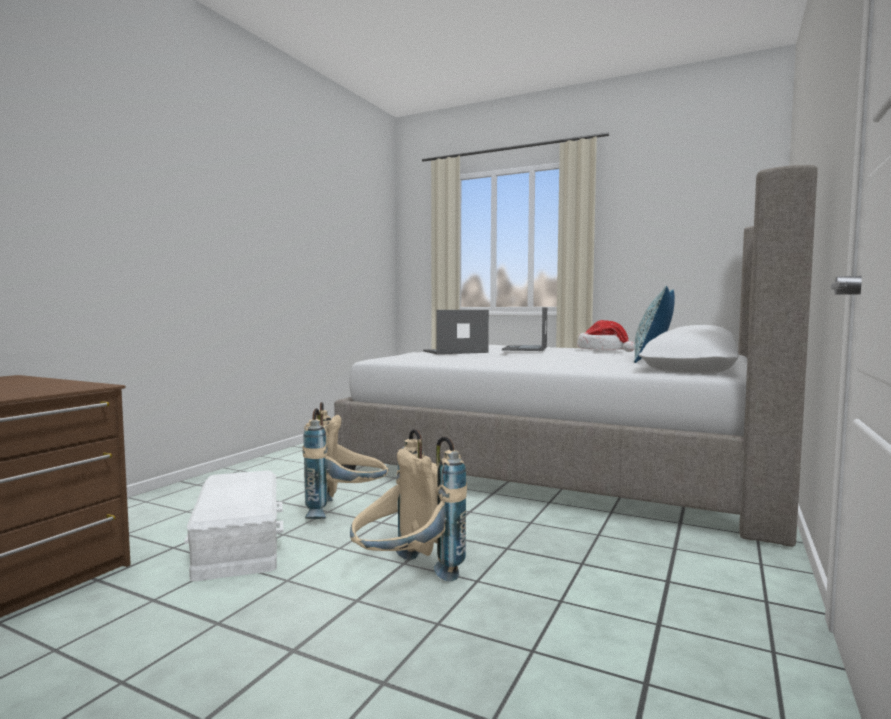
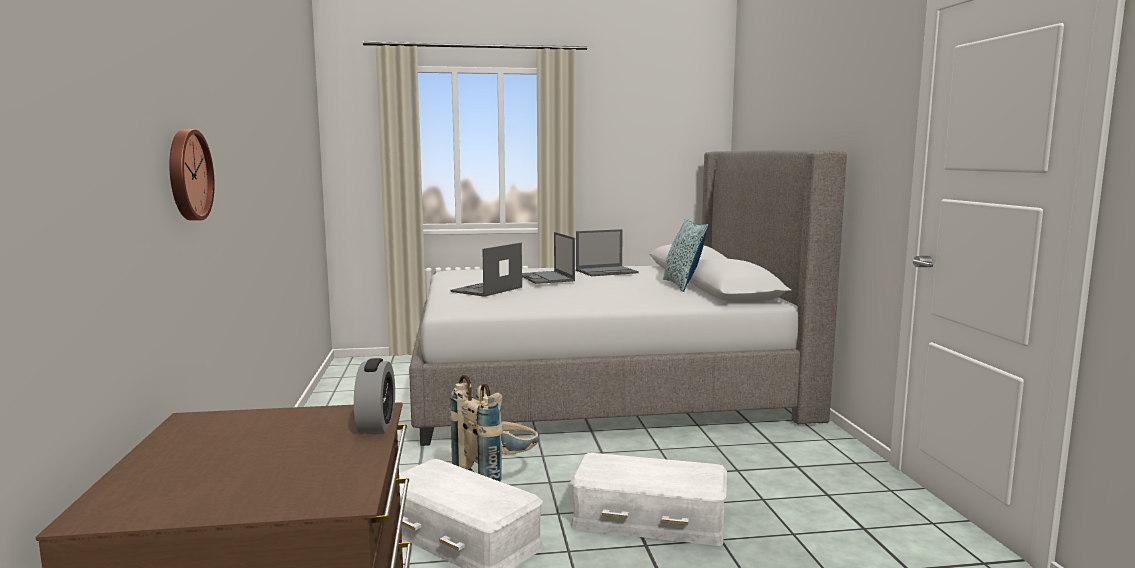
camera: 35 degrees left, 5 degrees up
beige backpack [350,429,467,582] -> white storage box [571,453,727,546]
hat [577,320,635,352] -> laptop [576,229,639,276]
none -> wall clock [169,129,215,221]
none -> alarm clock [354,358,395,433]

